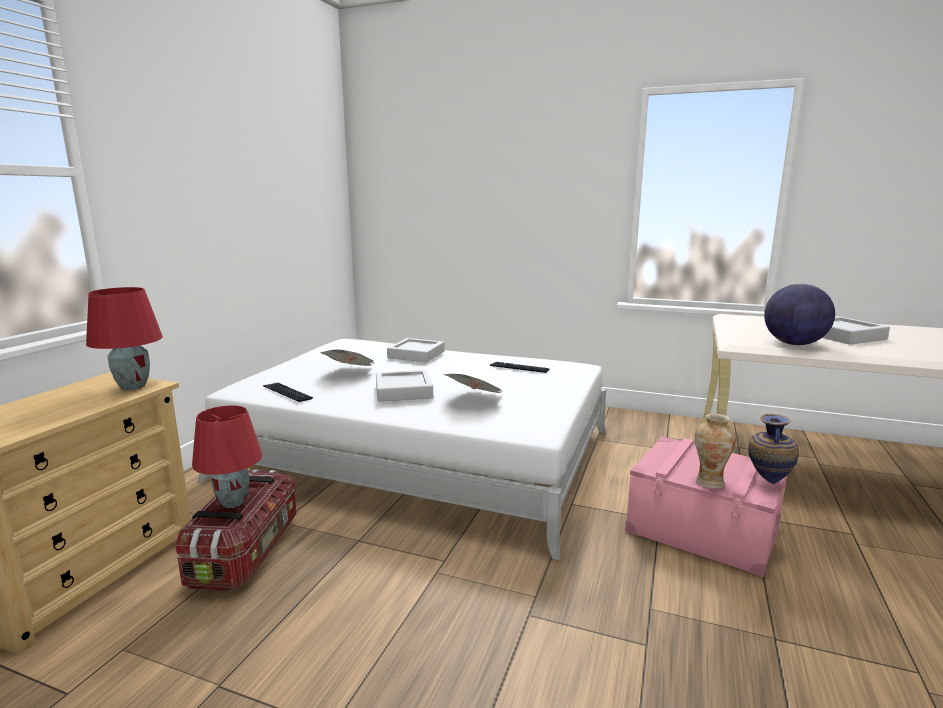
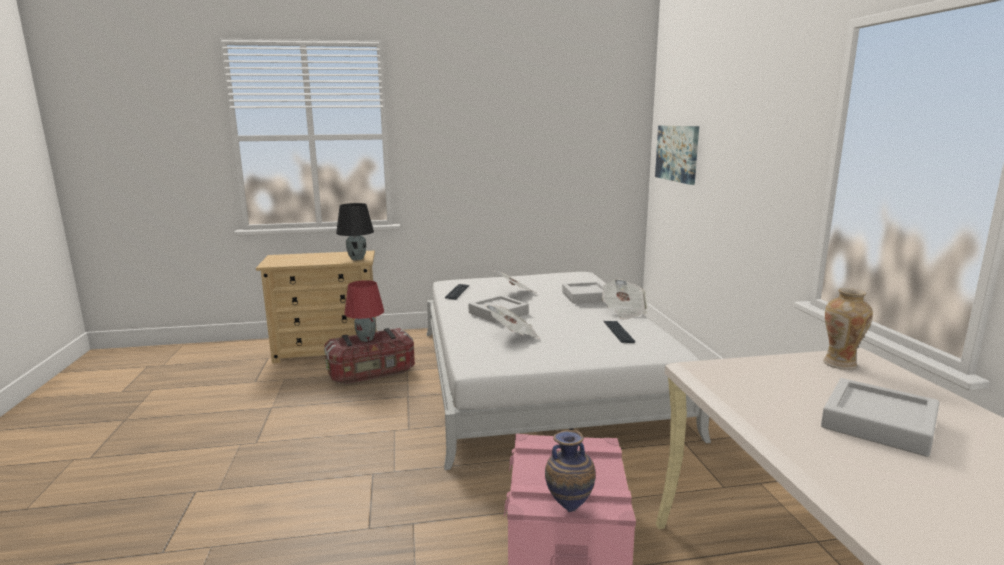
camera: 60 degrees right, 0 degrees up
red table lamp [86,287,163,390] -> black table lamp [336,203,374,260]
vase [695,413,736,489] -> vase moved to [823,288,873,370]
globe [764,284,835,345] -> none
none -> newspaper [601,279,647,319]
none -> picture [655,125,699,185]

